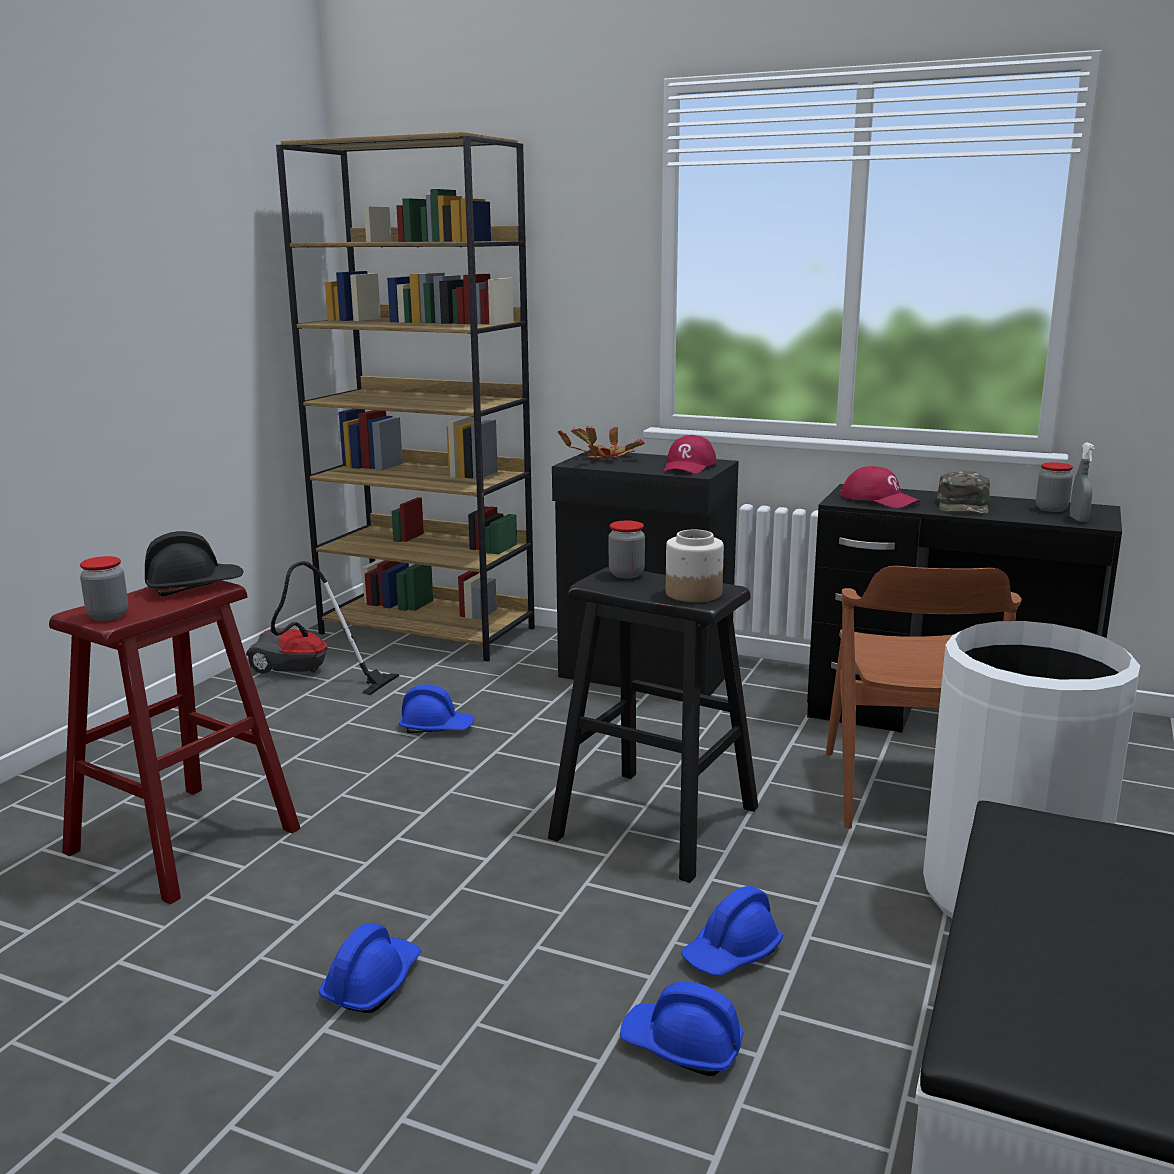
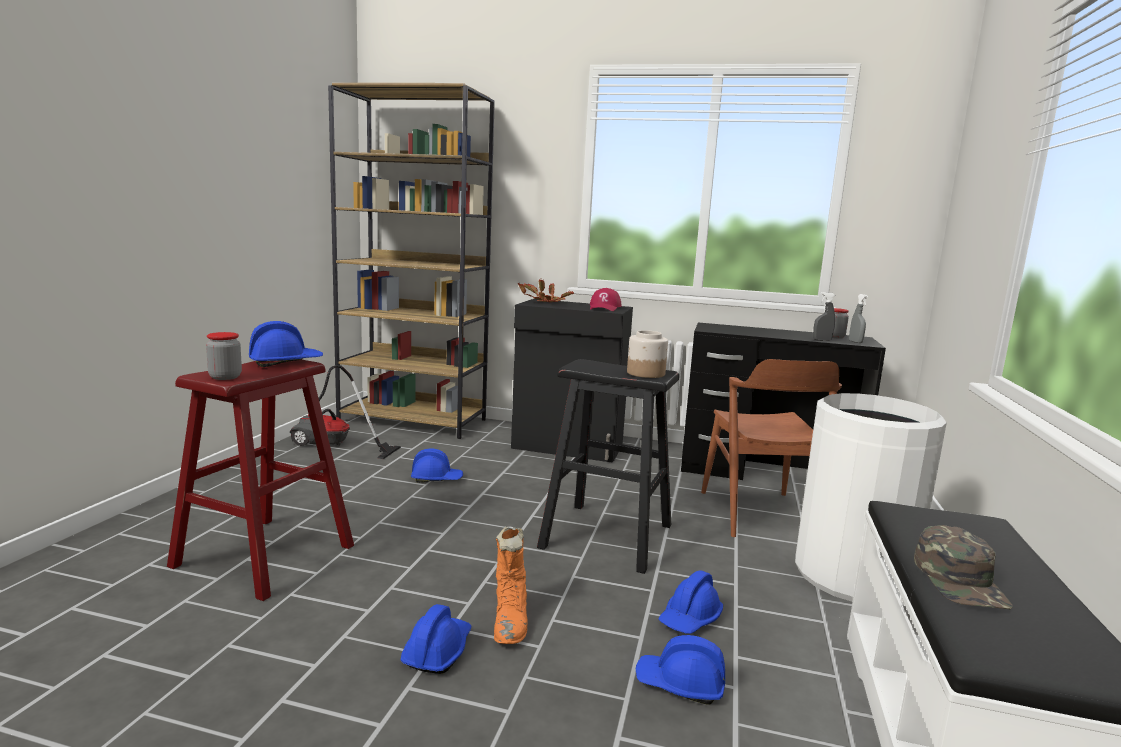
camera: 10 degrees left, 5 degrees down
black hard hat [145,531,243,596] -> blue hard hat [249,321,323,367]
jar [609,521,645,578] -> none
red cap [840,466,921,508] -> none
green cap [937,471,990,514] -> green cap moved to [914,525,1012,609]
none -> orange boot [494,526,527,644]
none -> grey spray bottle [813,292,835,341]

